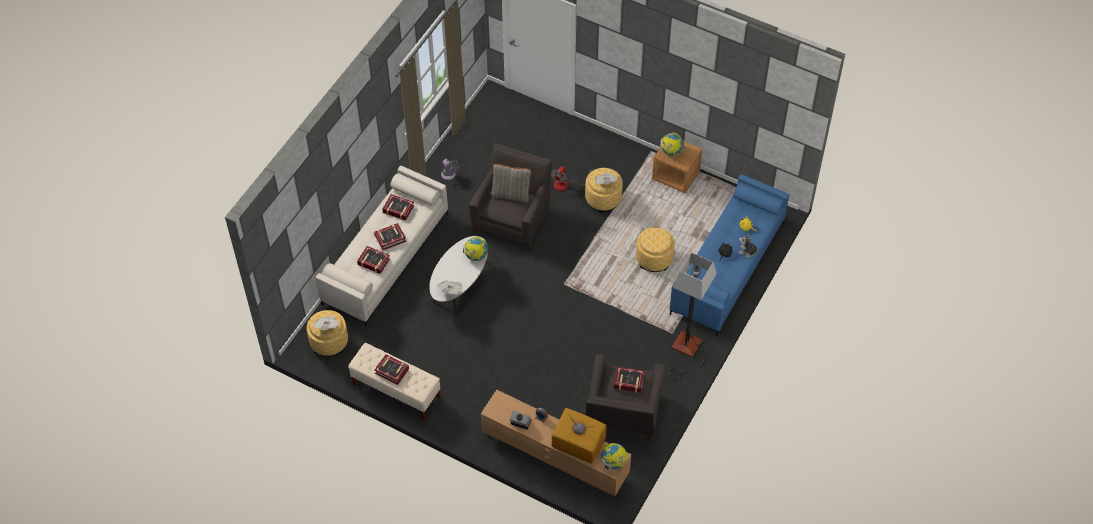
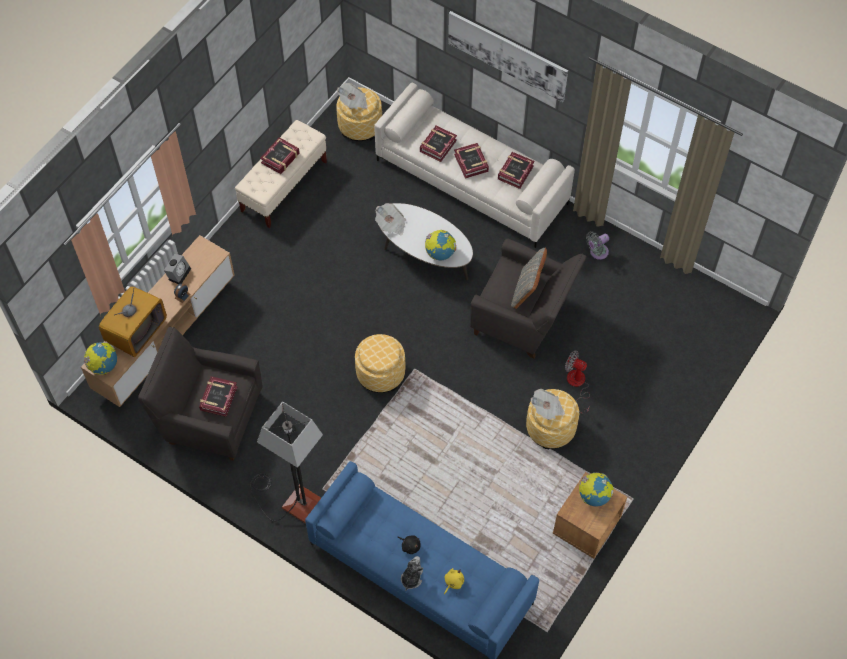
camera: 95 degrees right, 5 degrees up
ottoman [636,227,675,272] -> ottoman moved to [355,334,405,393]
none -> picture [448,11,568,102]

